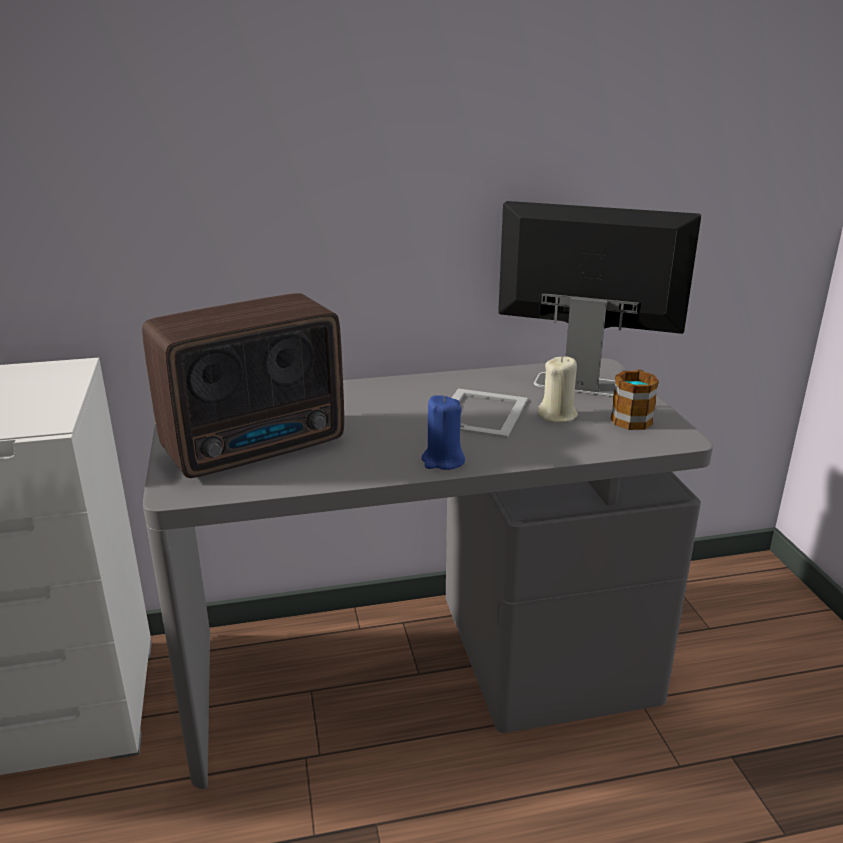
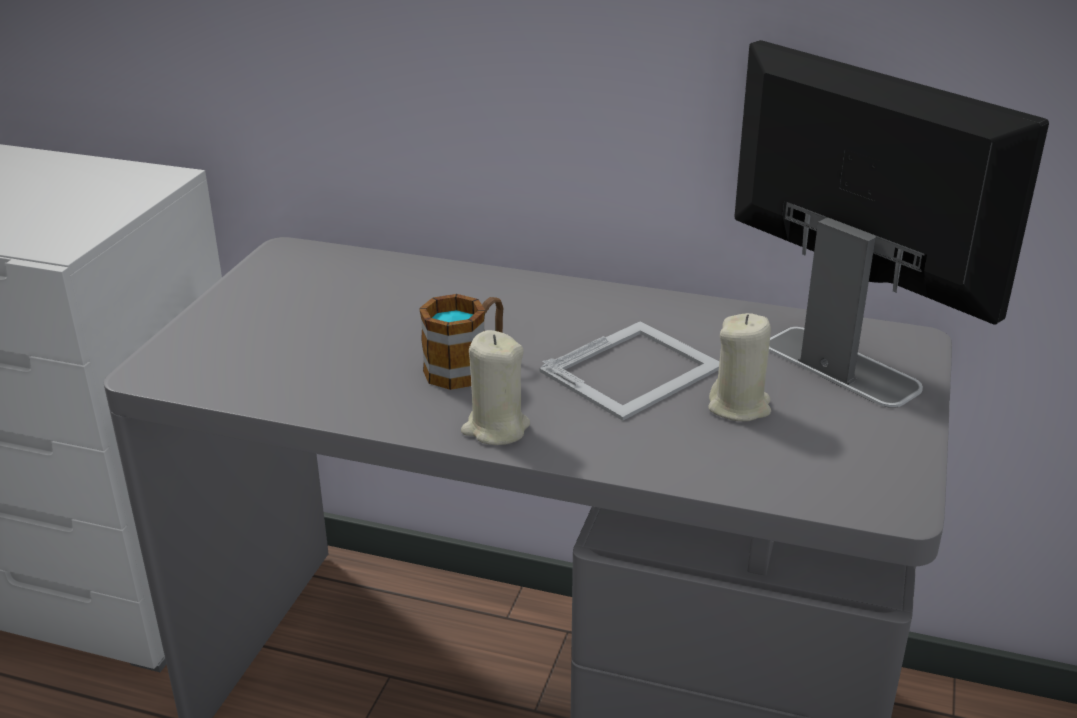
camera: 30 degrees right, 5 degrees up
radio [142,293,344,478] -> none
blue candle [421,395,465,470] -> beige candle [461,330,530,445]
mug [611,369,659,430] -> mug moved to [419,294,503,390]

